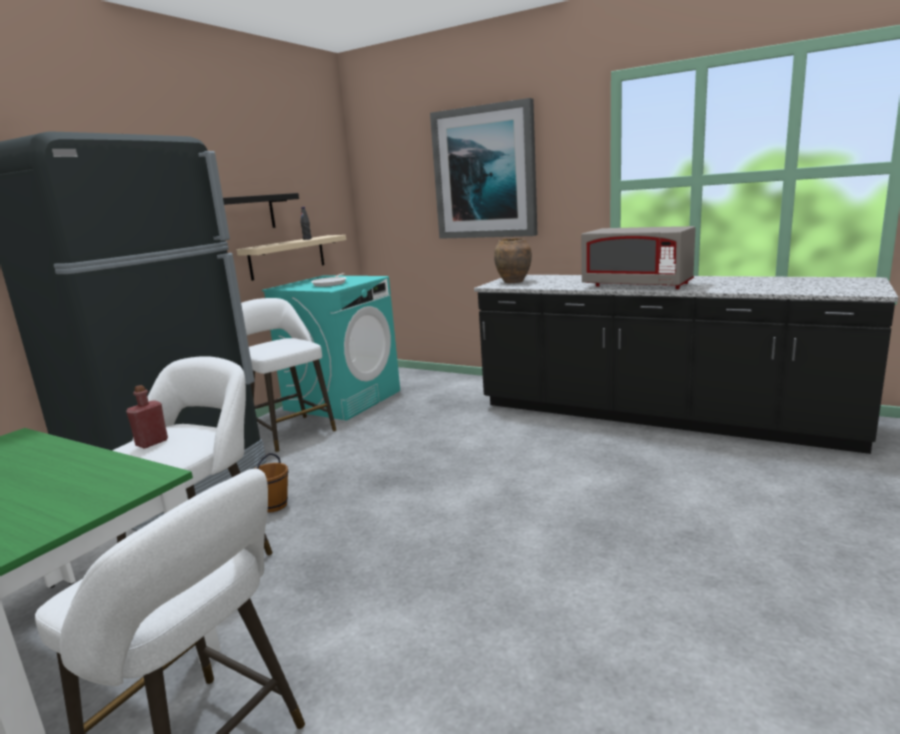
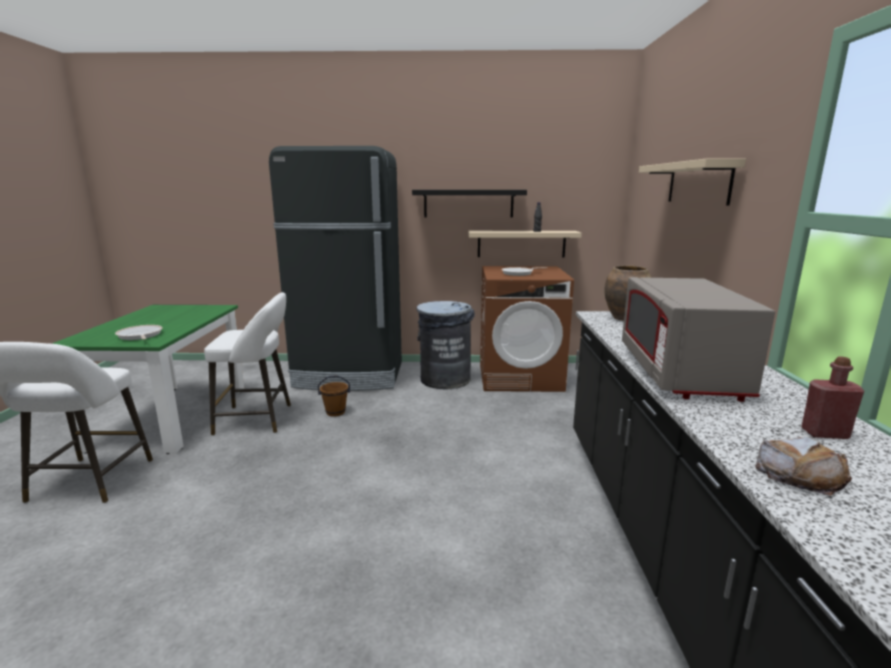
camera: 60 degrees right, 0 degrees up
red bottle [126,385,168,449] -> red bottle moved to [801,356,864,439]
white stool [241,298,336,452] -> grey trash can [417,301,475,389]
turquoise washing machine [262,275,400,421] -> brown washing machine [480,266,574,392]
picture [430,98,538,239] -> beige shelf [639,159,746,205]
none -> frying pan [115,325,163,340]
none -> bread [755,437,852,496]

